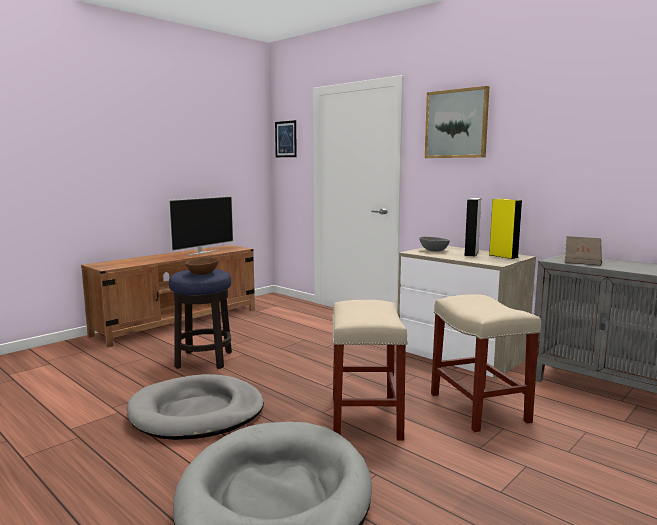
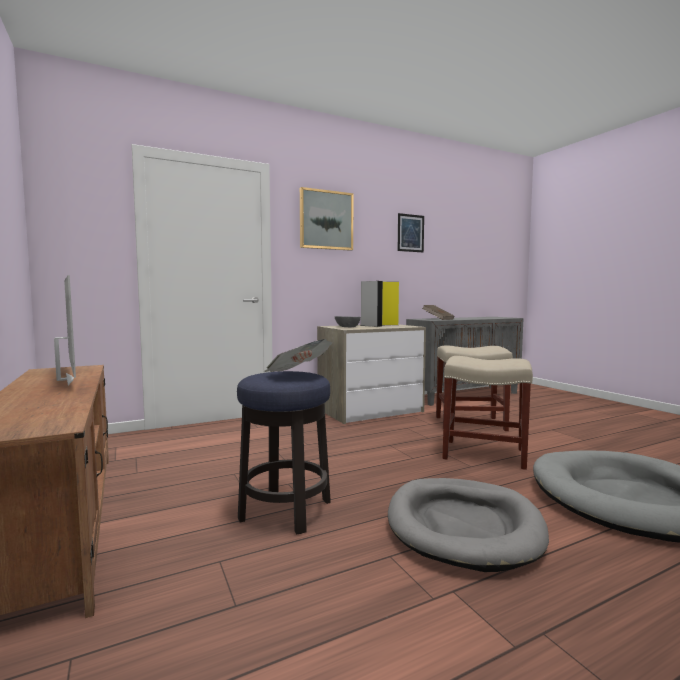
camera: 70 degrees left, 5 degrees down
brown bowl [185,258,219,275] -> newspaper [265,339,332,372]
picture [275,120,297,157] -> picture moved to [398,213,424,252]

